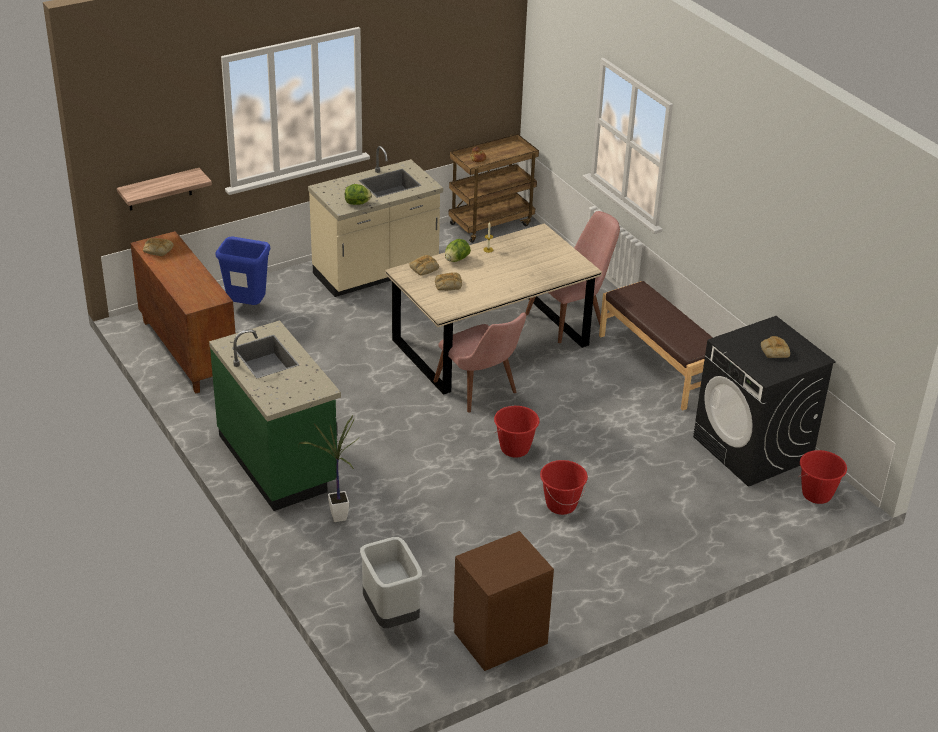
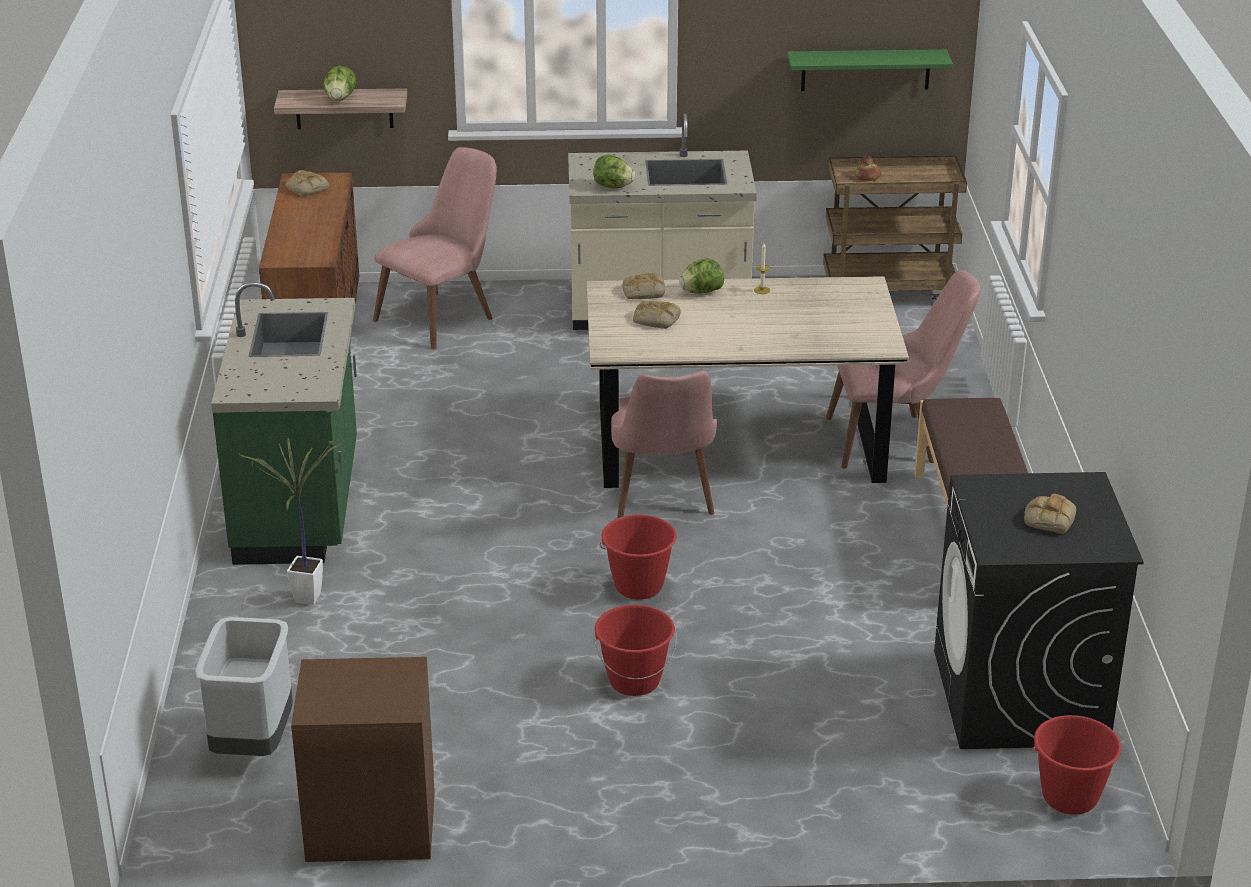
camera: 30 degrees right, 5 degrees down
blue trash can [216,236,270,305] -> pink chair [373,147,497,349]
none -> lettuce [323,65,356,101]
none -> green shelf [787,49,953,91]

